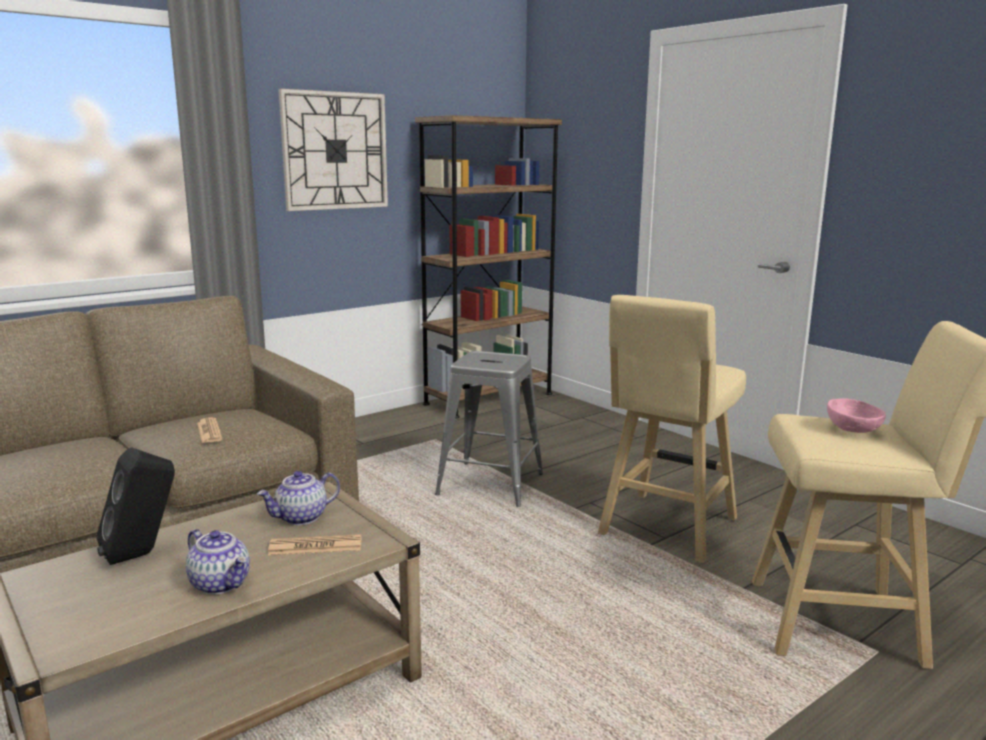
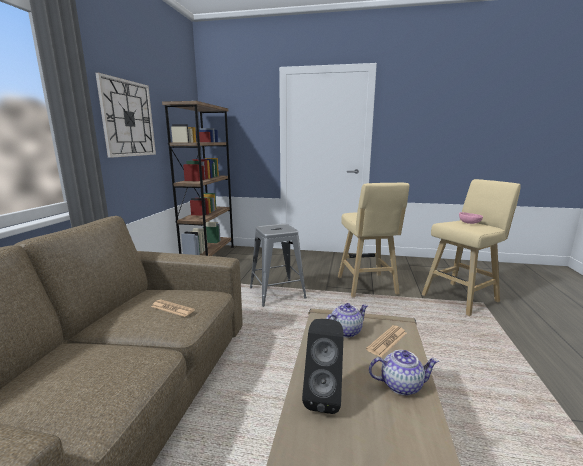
camera: 40 degrees left, 0 degrees up
teapot [257,471,340,525] -> teapot turned 135 degrees counterclockwise [326,303,368,338]

